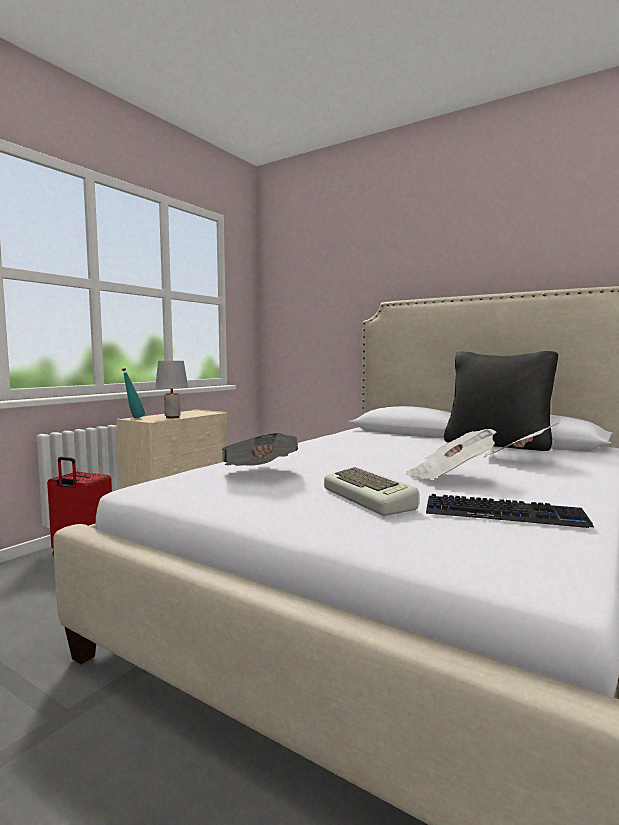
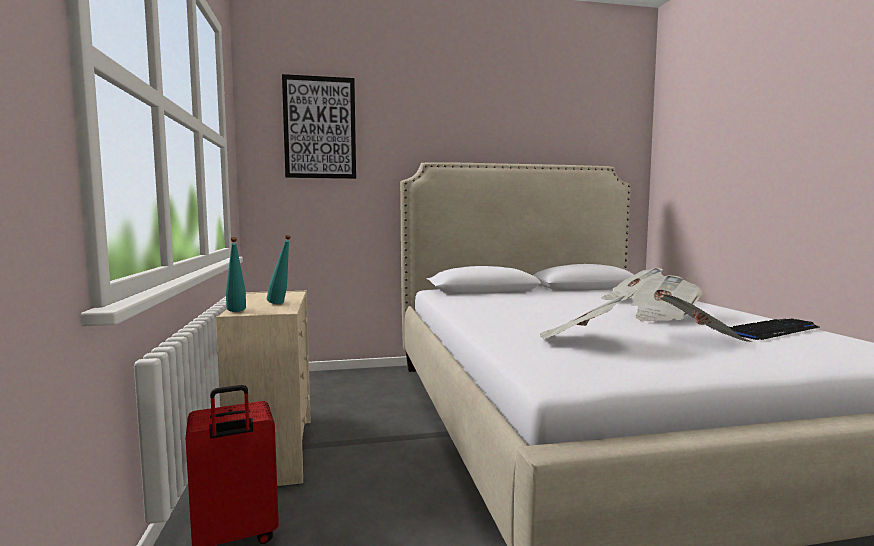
camera: 45 degrees left, 0 degrees up
grey table lamp [155,361,188,418] -> turquoise bottle [267,235,291,304]
keyboard [324,467,419,516] -> newspaper [660,294,752,342]
black pillow [444,351,558,451] -> none
none -> picture [282,74,356,179]

